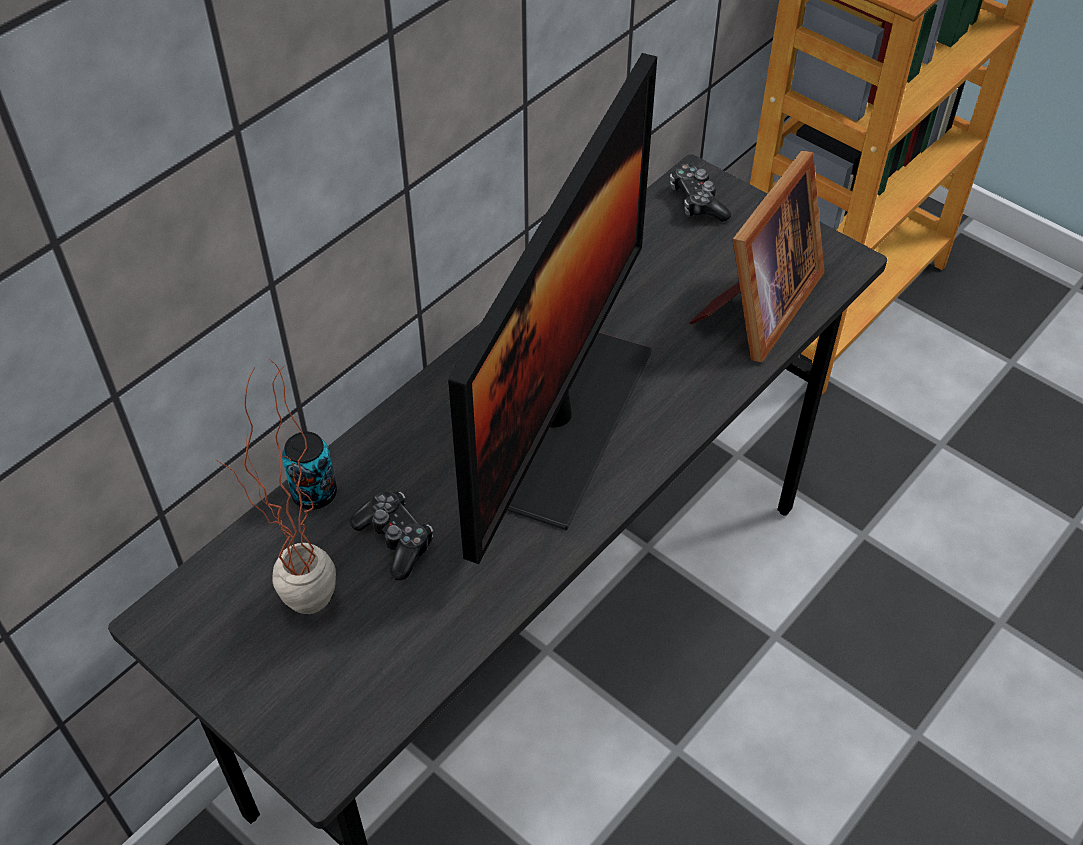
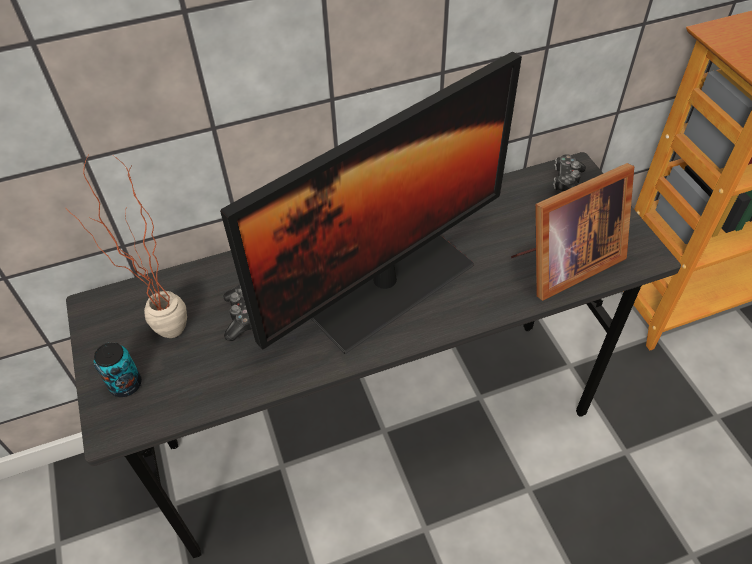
camera: 30 degrees right, 0 degrees up
can [282,432,337,510] -> can moved to [94,342,142,397]

